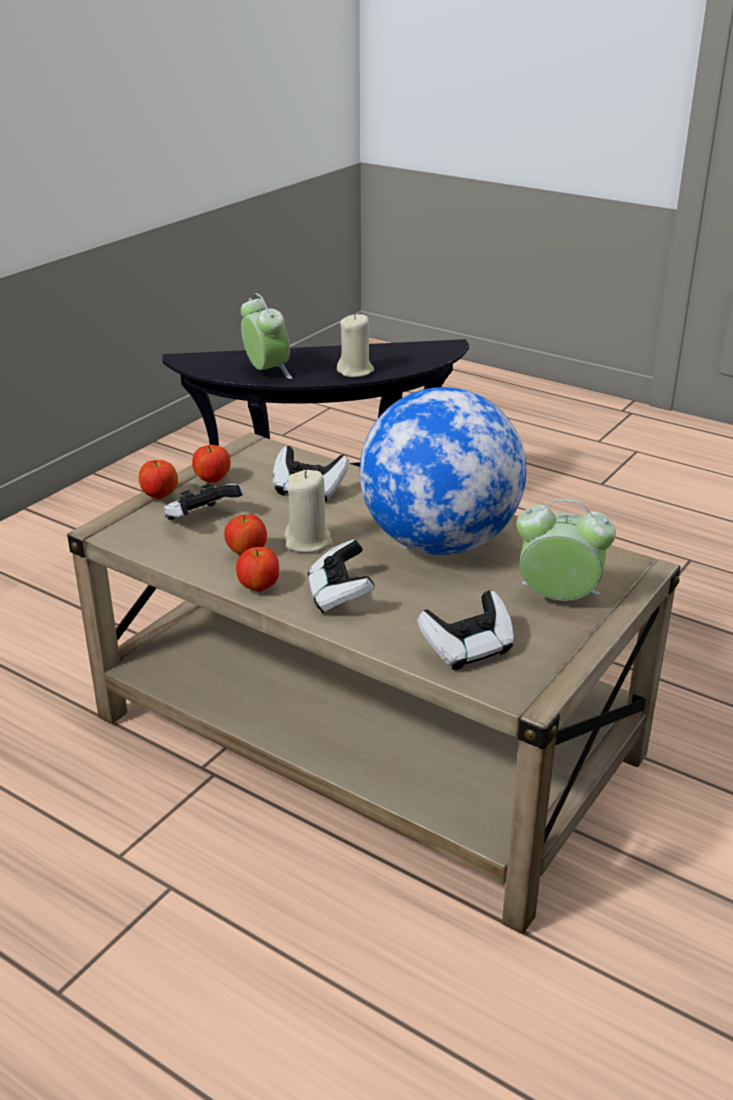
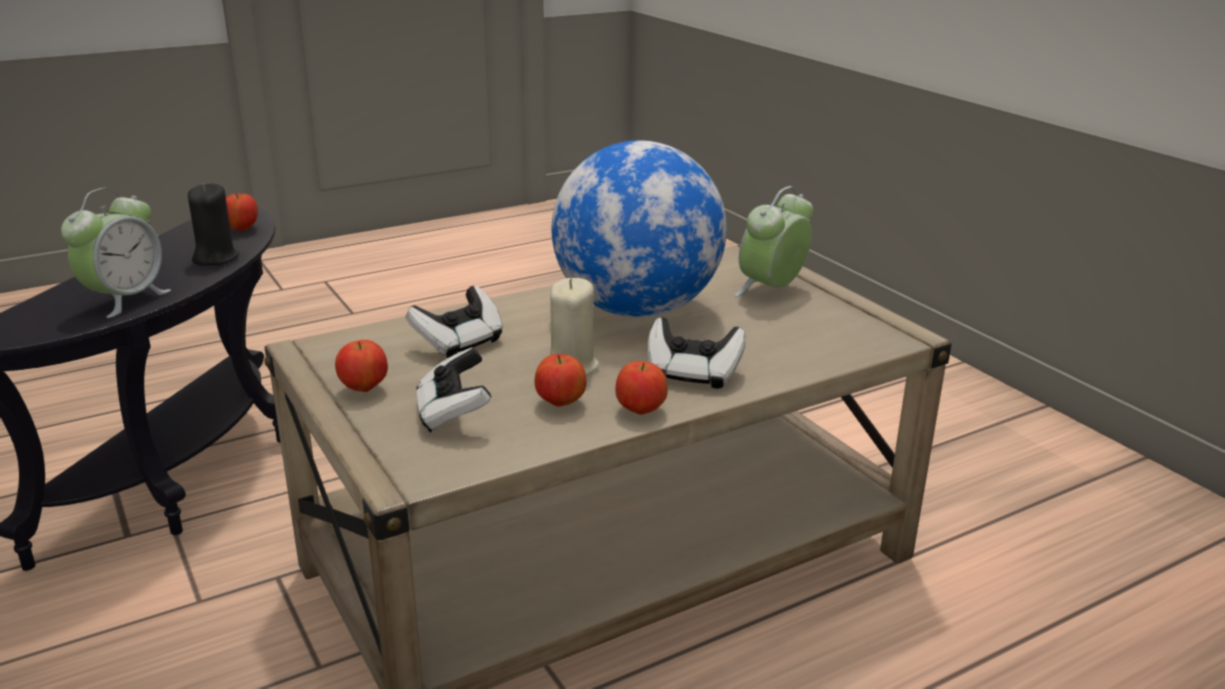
camera: 65 degrees left, 5 degrees down
apple [139,460,178,499] -> apple moved to [226,193,258,231]
alarm clock [241,293,292,379] -> alarm clock turned 120 degrees clockwise [61,188,171,318]
beige candle [337,313,374,377] -> black candle [188,183,239,266]
game controller [417,590,514,670] -> none

